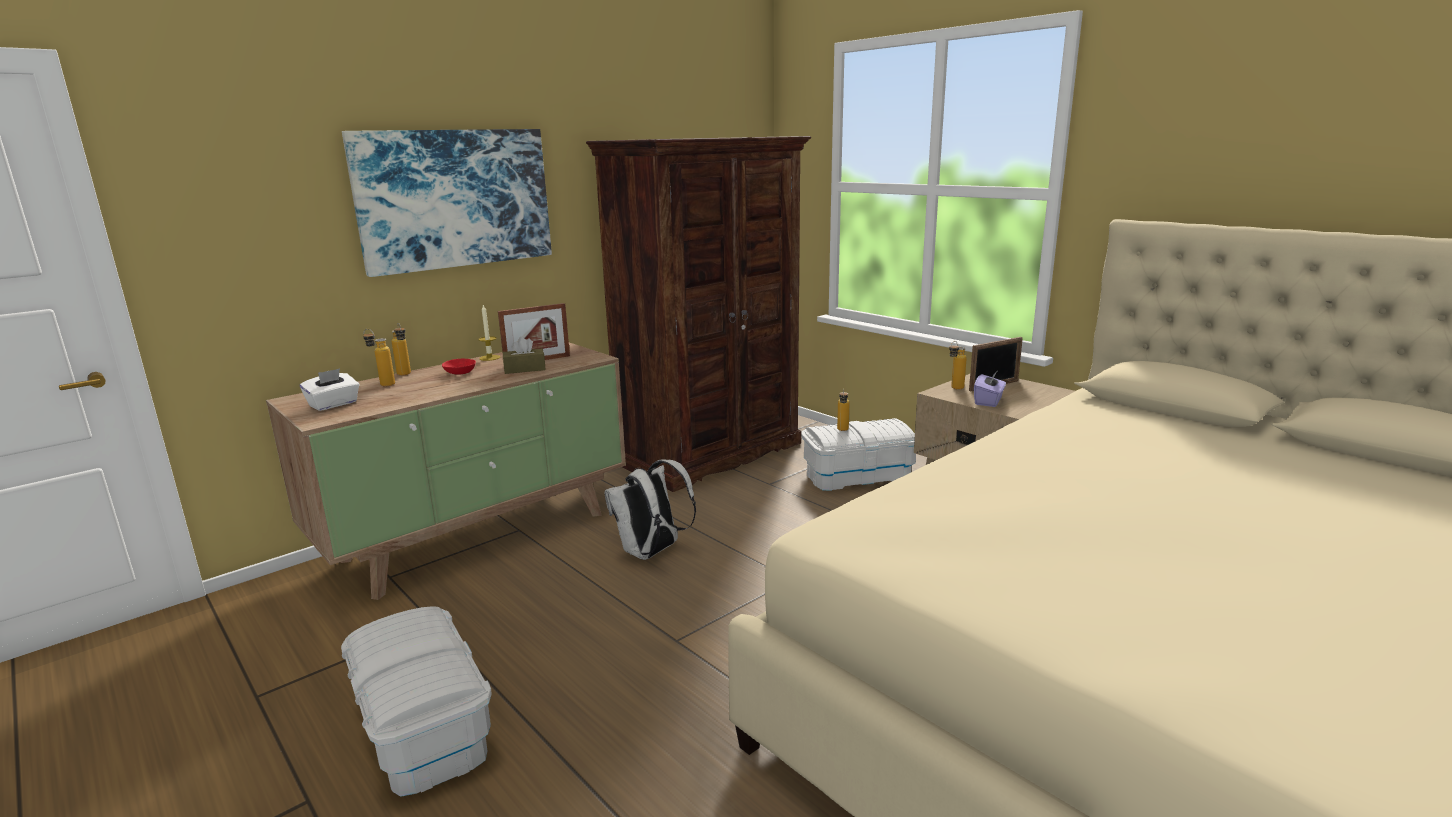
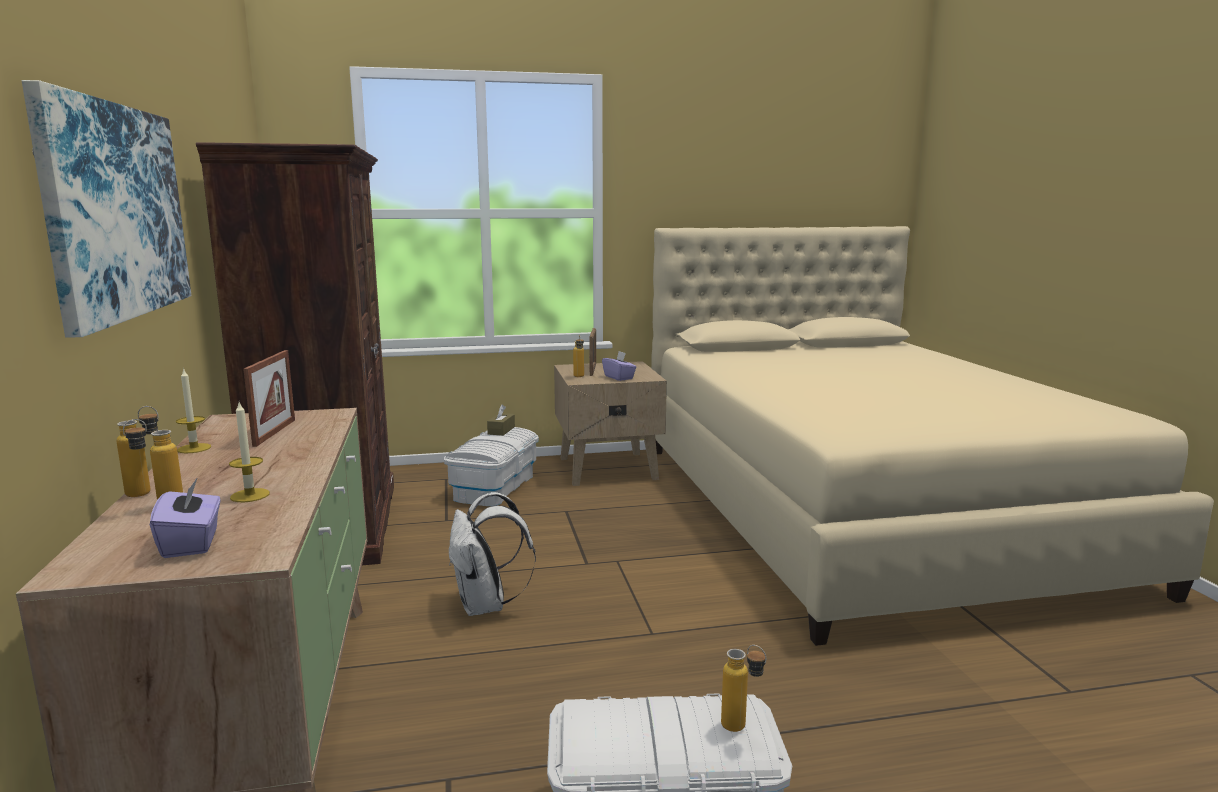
camera: 60 degrees left, 5 degrees down
white tissue box [300,368,360,411] -> purple tissue box [150,477,220,558]
red bowl [442,359,476,374] -> none
brown tissue box [503,337,546,374] -> brown tissue box moved to [487,405,515,436]
bottle [837,389,850,431] -> bottle moved to [721,645,766,732]
none -> candle [229,402,270,502]

